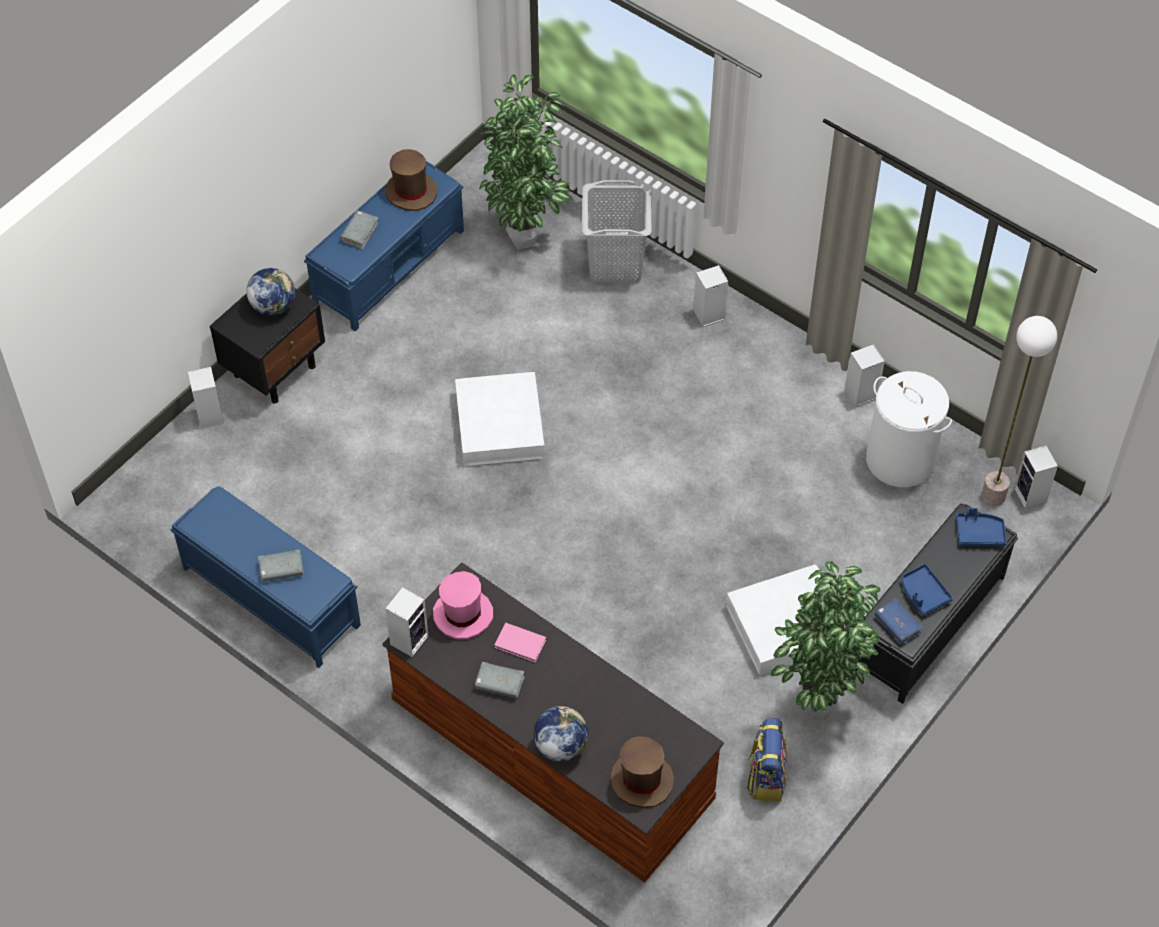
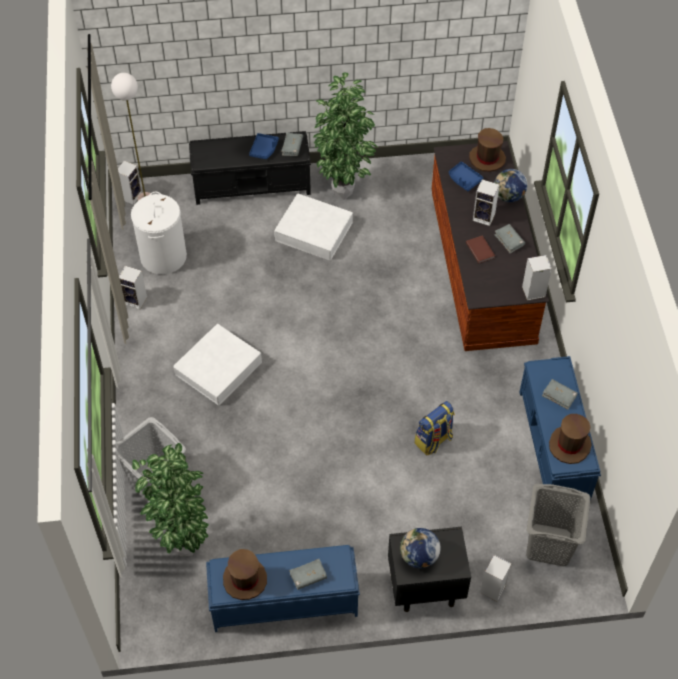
camera: 135 degrees left, 0 degrees up
pink hat [433,571,493,639] -> none
white storage box [455,372,545,466] -> white storage box moved to [173,324,262,406]
pink book [494,623,547,662] -> brown book [466,235,495,263]
speaker [693,265,728,327] -> speaker moved to [473,179,500,226]
backpack [747,718,787,801] -> backpack moved to [415,401,455,455]
blue book [875,598,923,644] -> grey book [281,133,303,156]
blue tray [956,508,1007,546] -> blue tray moved to [449,161,483,191]
none -> grey laundry basket [526,484,591,567]
none -> brown hat [549,414,592,464]

